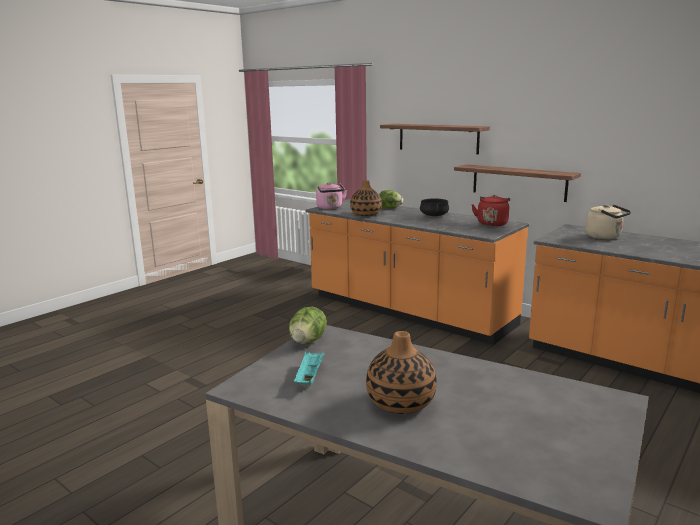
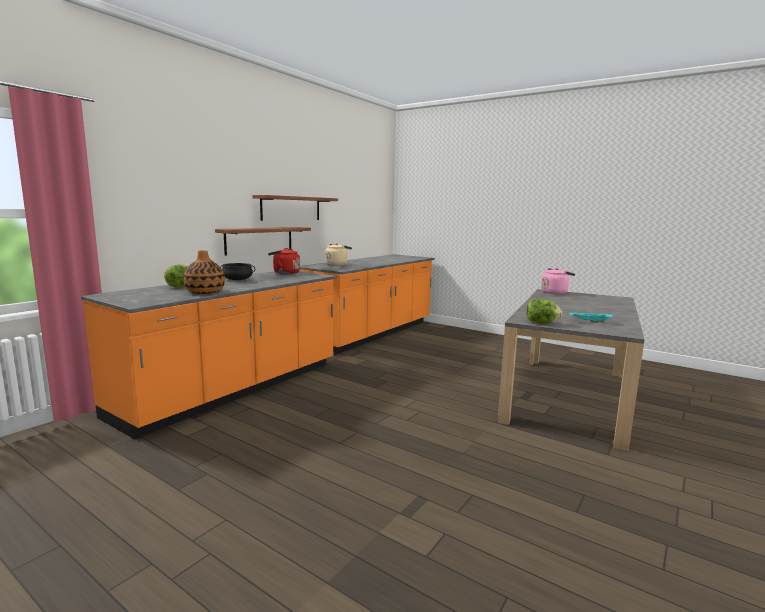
camera: 95 degrees left, 5 degrees down
pink kettle [316,182,347,209] -> pink kettle moved to [541,268,575,294]
vase [366,331,437,414] -> none
shelf [380,124,490,154] -> shelf moved to [253,195,338,221]

